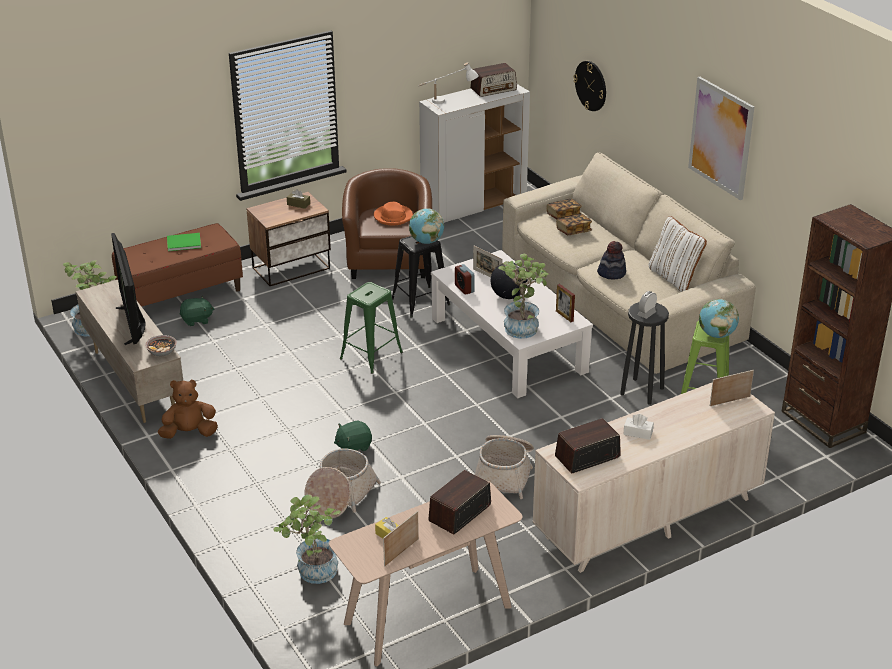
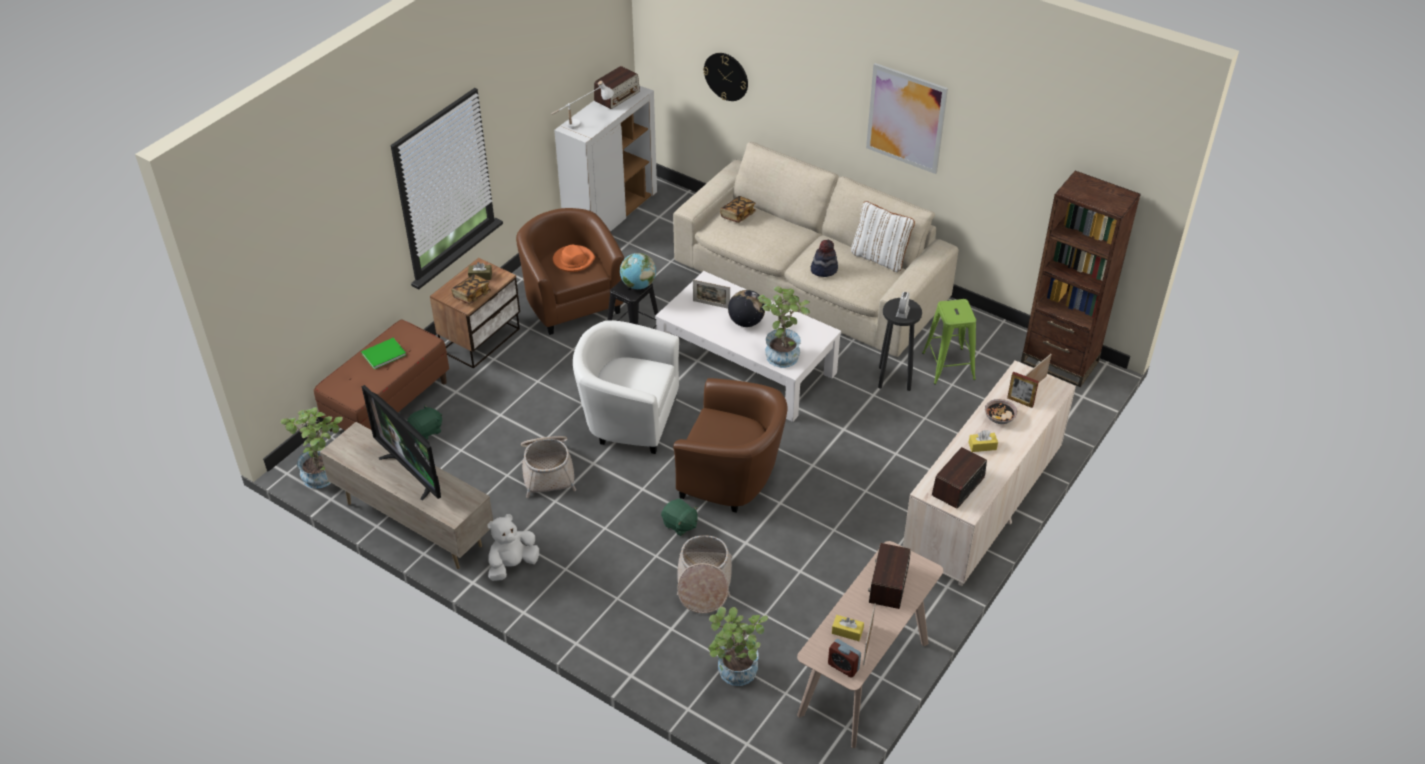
camera: 25 degrees left, 10 degrees up
bowl [145,335,177,357] -> bowl moved to [985,399,1017,424]
brown plush toy [158,379,218,439] -> white plush toy [487,514,539,581]
green plush toy [334,420,372,451] -> green plush toy turned 90 degrees counterclockwise [661,499,698,536]
green stool [340,282,403,374] -> white armchair [573,320,679,454]
alarm clock [455,264,475,295] -> alarm clock moved to [828,639,861,678]
basket [475,435,534,499] -> basket moved to [521,436,576,498]
book [556,214,592,235] -> book moved to [451,274,491,304]
picture frame [556,284,575,322] -> picture frame moved to [1007,372,1039,408]
white tissue box [623,414,654,440] -> yellow tissue box [968,430,998,452]
globe [699,299,739,338] -> none
none -> brown armchair [673,378,787,513]

